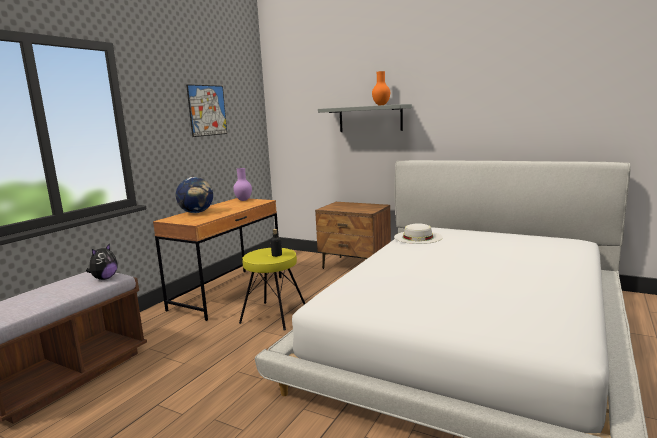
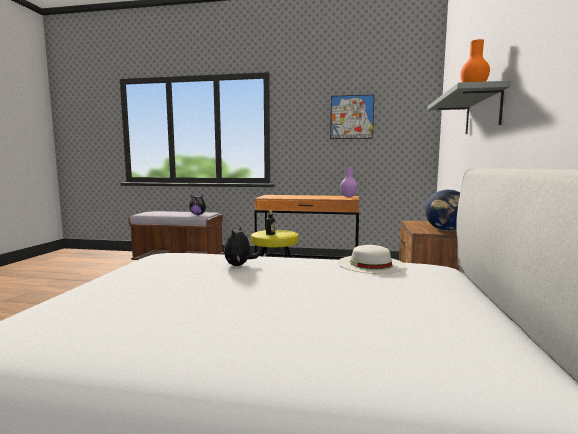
camera: 70 degrees right, 5 degrees down
globe [176,177,213,213] -> globe moved to [425,189,460,231]
none -> plush toy [224,227,260,266]

